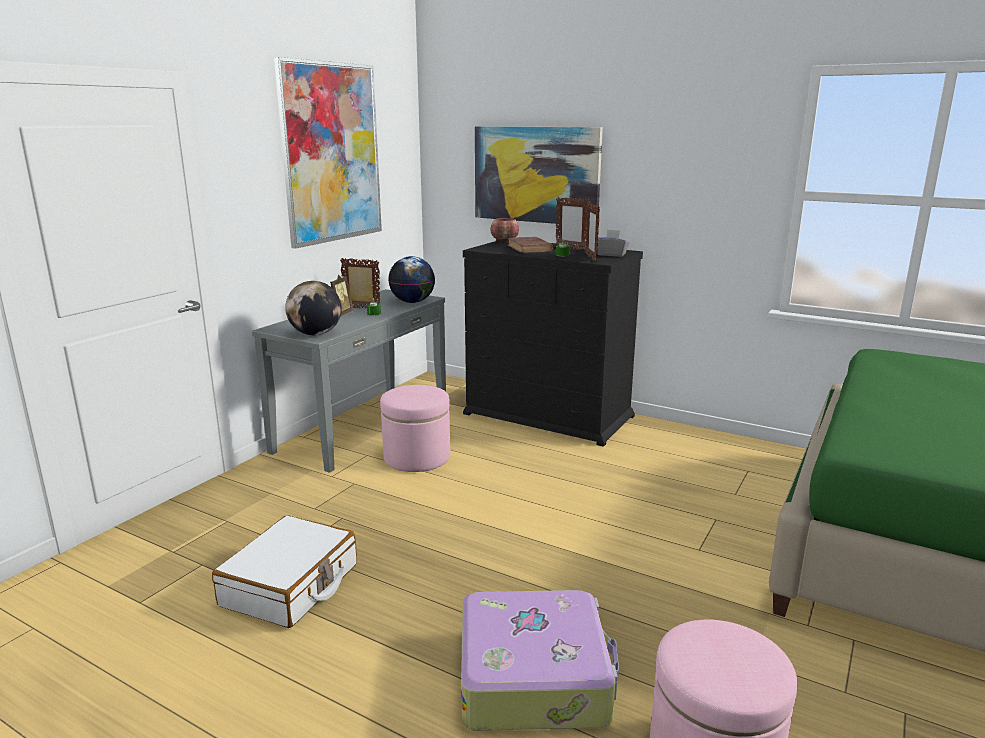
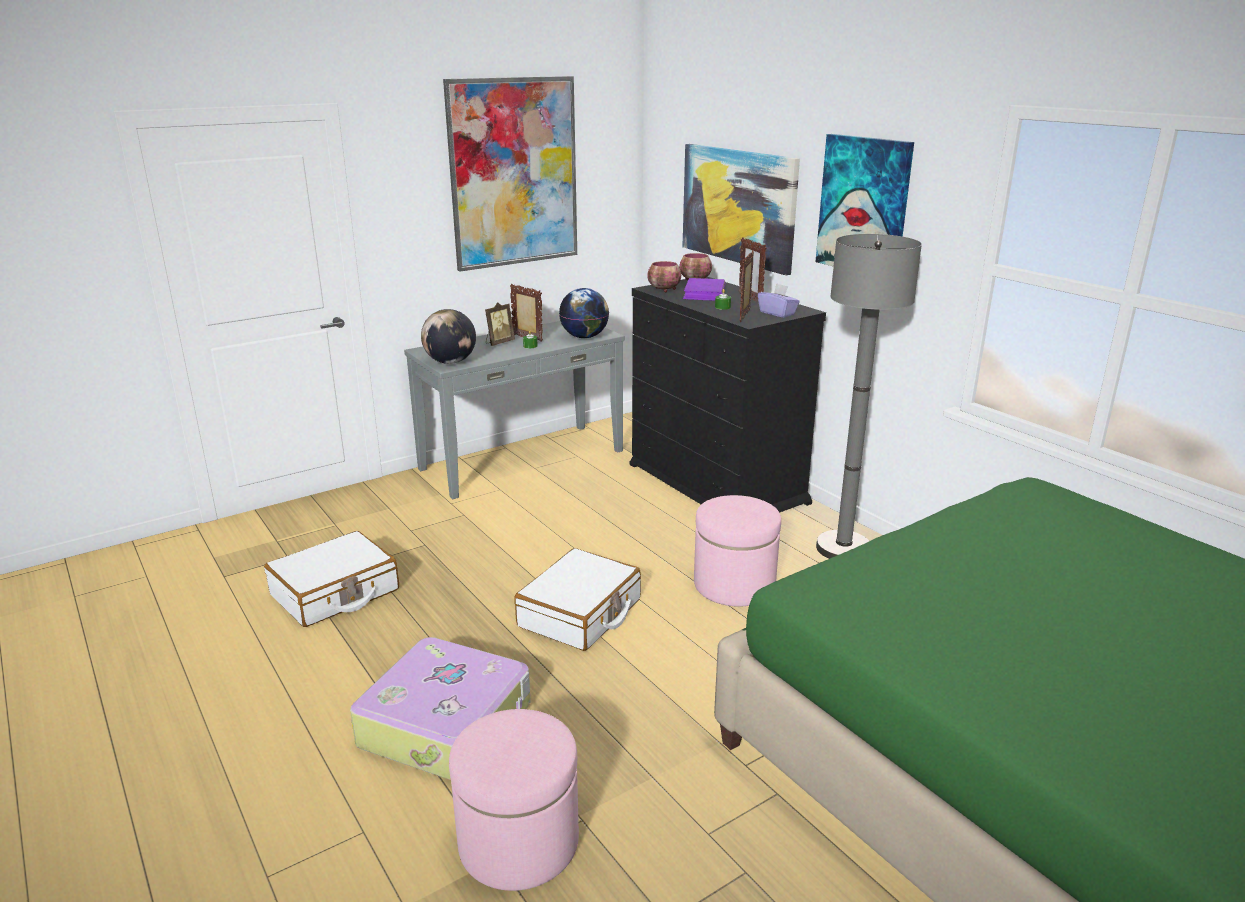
camera: 25 degrees right, 5 degrees up
pink ottoman [380,385,450,472] -> pink ottoman moved to [694,495,781,607]
brown book [507,237,553,253] -> purple book [683,278,726,300]
grey tissue box [597,230,629,257] -> purple tissue box [758,283,800,318]
none -> white suitcase [514,548,641,651]
none -> bowl [647,261,681,293]
none -> picture [815,134,914,267]
none -> grey floor lamp [816,234,922,559]

